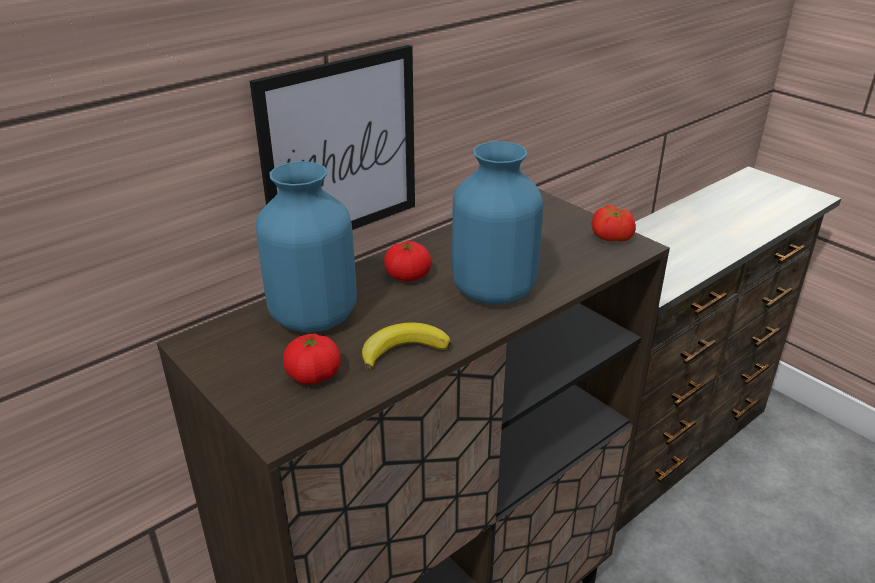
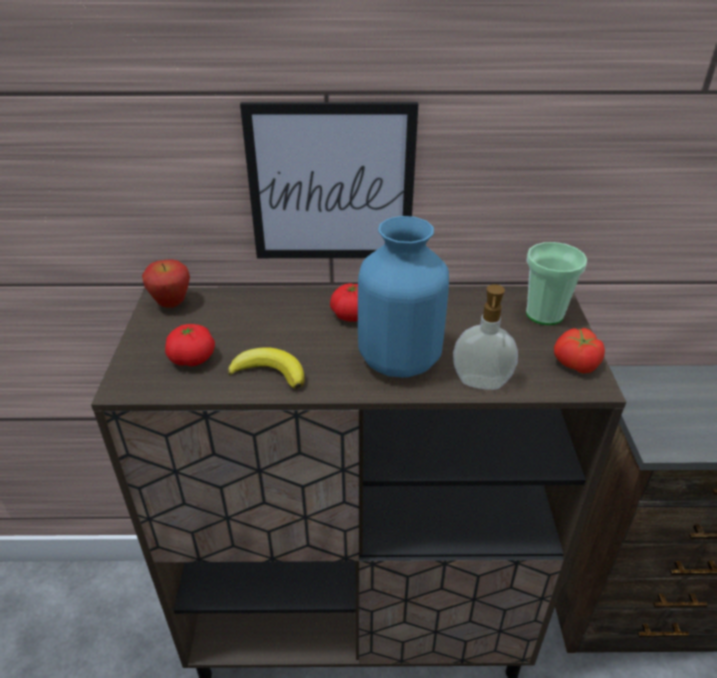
camera: 40 degrees right, 5 degrees up
blue vase [256,161,357,333] -> none
none -> apple [142,259,190,308]
none -> soap dispenser [453,284,518,390]
none -> cup [526,242,587,325]

